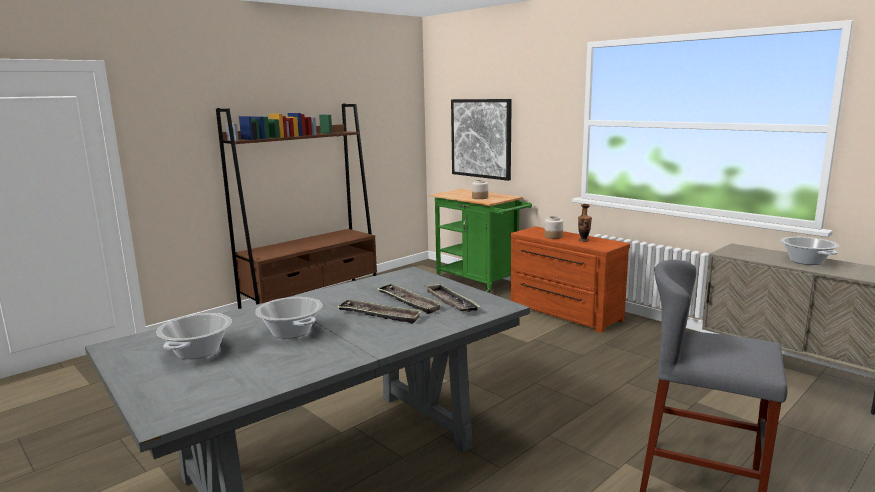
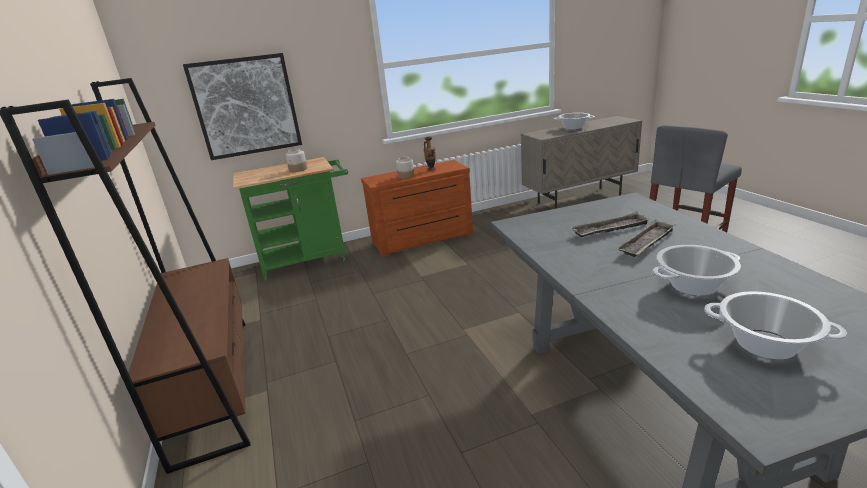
camera: 65 degrees left, 10 degrees up
tray [424,283,481,312] -> none

